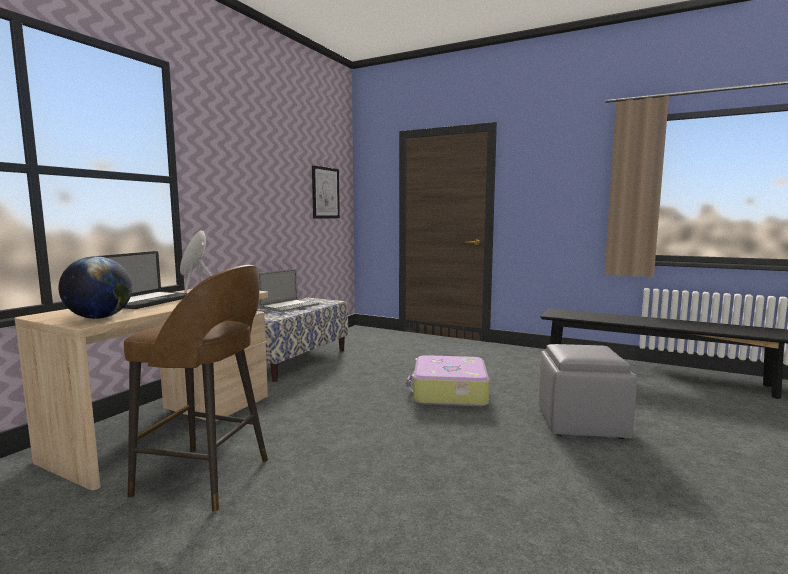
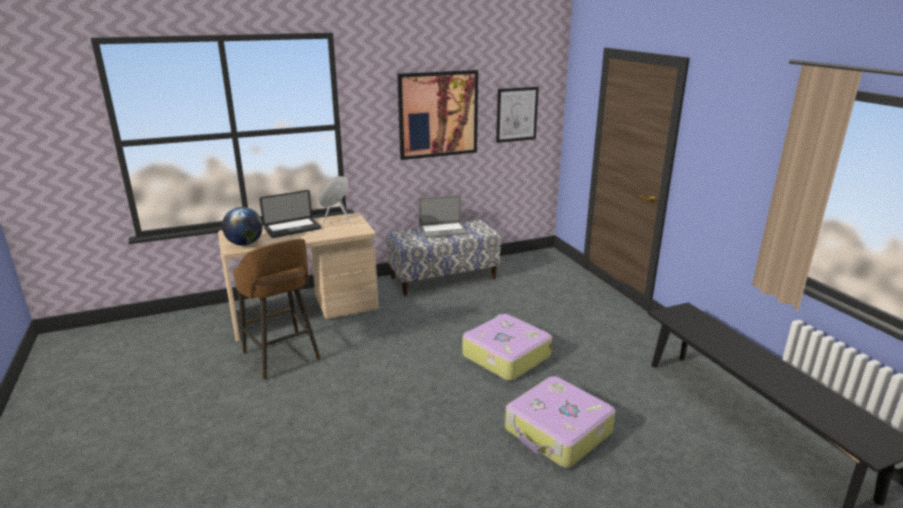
camera: 40 degrees right, 15 degrees up
grey ottoman [539,344,637,439] -> suitcase [505,376,615,468]
none -> picture [397,70,478,160]

